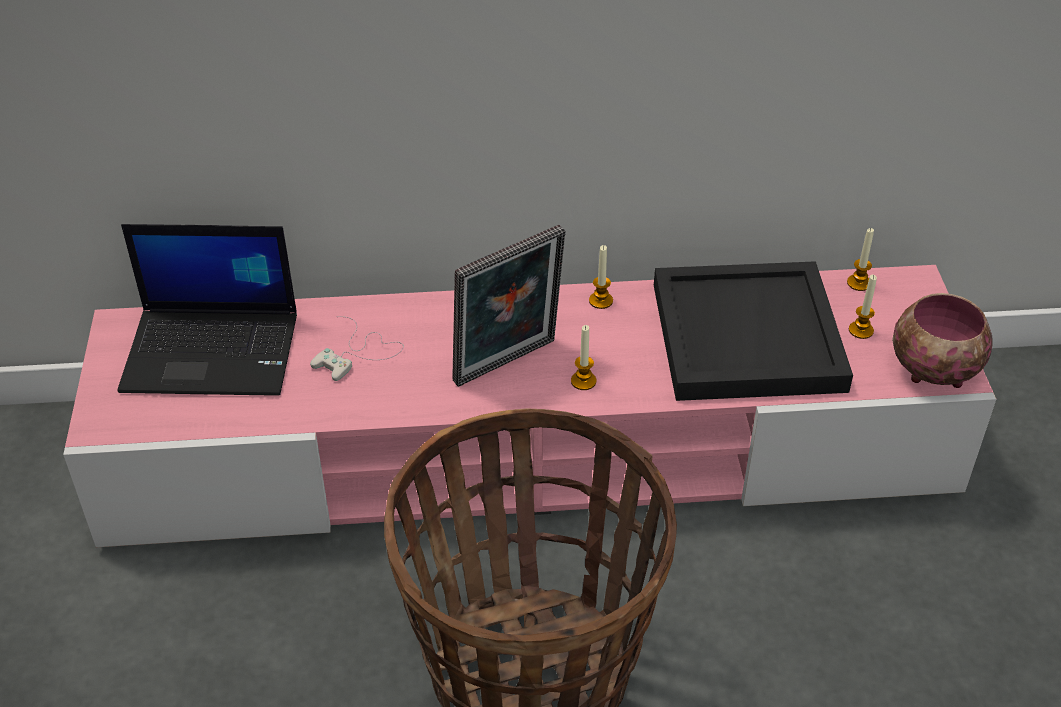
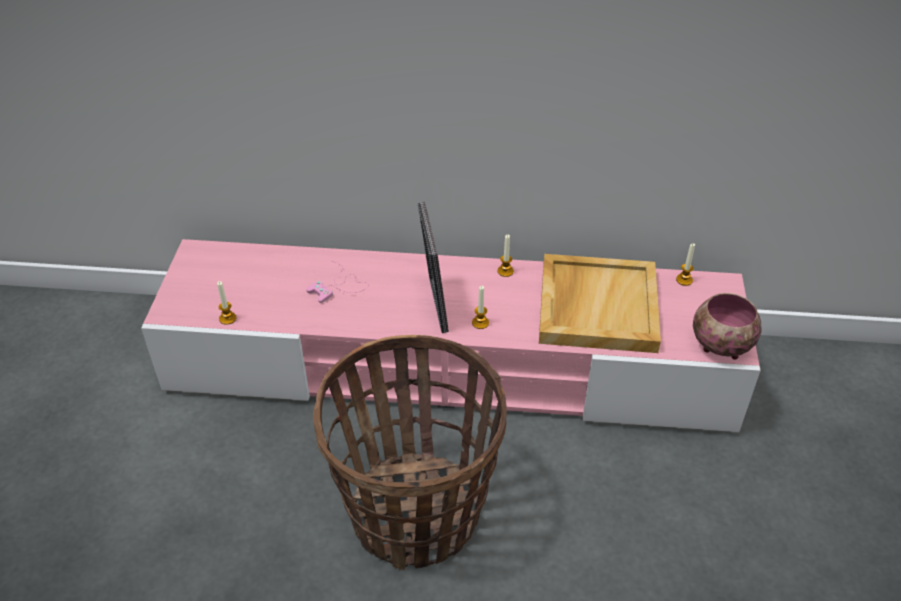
camera: 10 degrees right, 0 degrees up
laptop [117,224,297,396] -> none
white game controller [310,316,404,381] -> pink game controller [306,261,369,303]
picture frame [452,225,566,387] -> picture frame turned 105 degrees clockwise [418,202,449,333]
black tray [654,261,853,401] -> beige tray [539,254,661,353]
candle [849,275,877,339] -> candle moved to [217,281,237,325]

